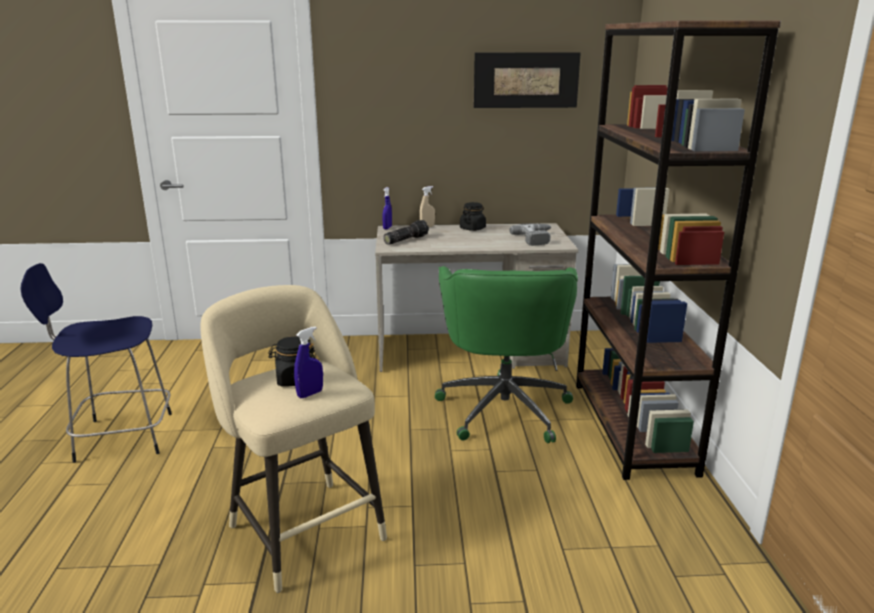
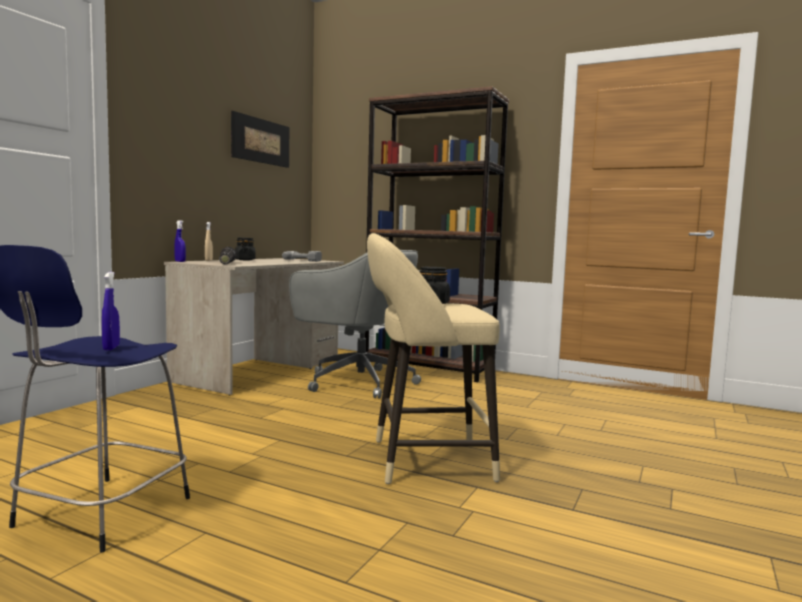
camera: 60 degrees left, 15 degrees down
blue spray bottle [294,326,323,398] -> blue spray bottle moved to [102,272,120,350]
green office chair [435,266,578,443] -> grey office chair [289,250,421,399]

